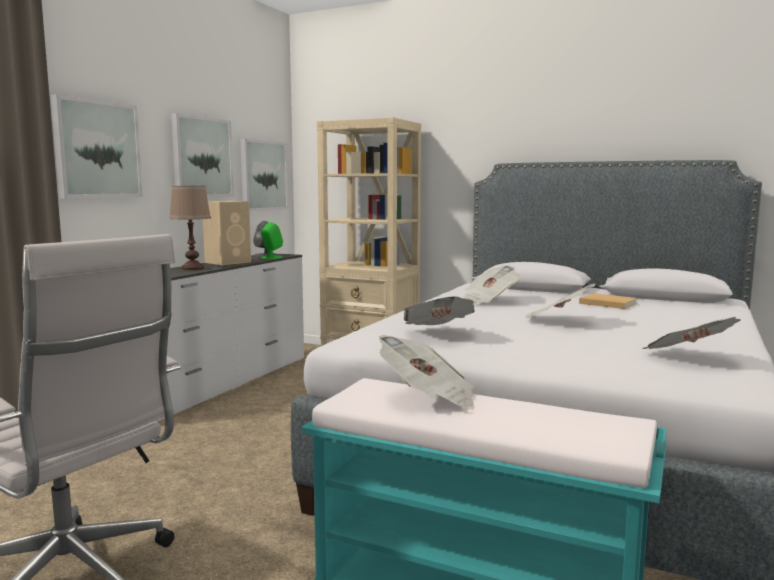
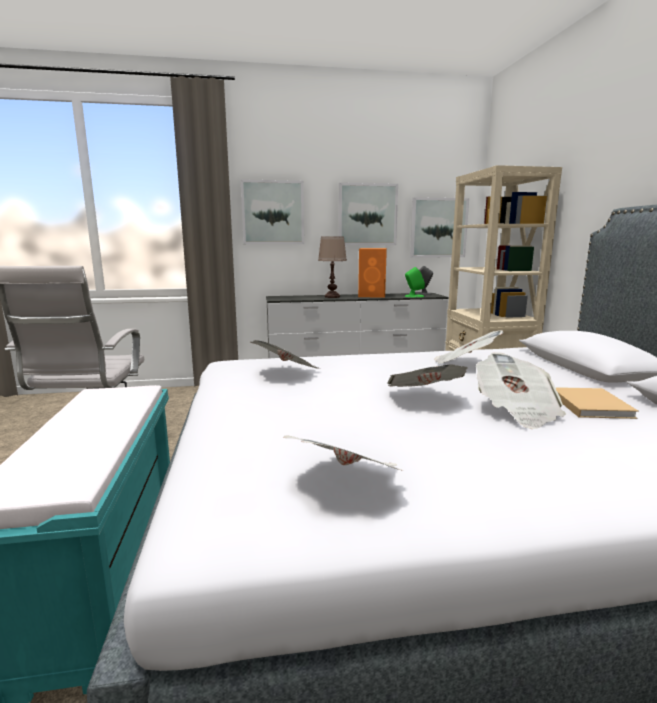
camera: 55 degrees right, 5 degrees up
beige speaker [203,201,251,265] -> orange speaker [358,248,387,298]
newspaper [379,335,474,410] -> newspaper moved to [476,352,566,429]

